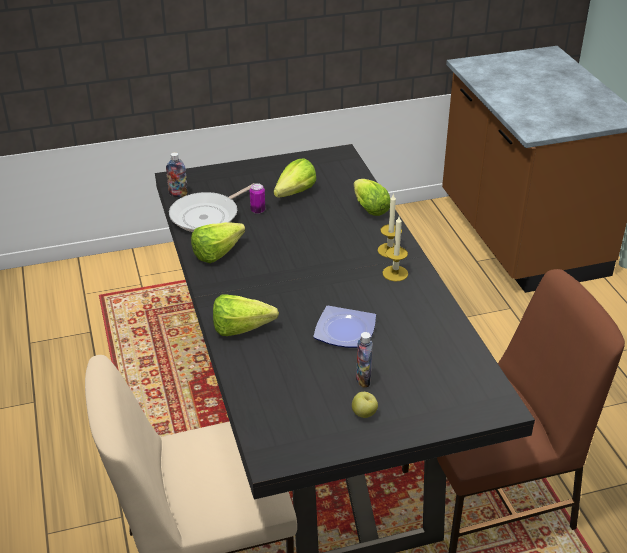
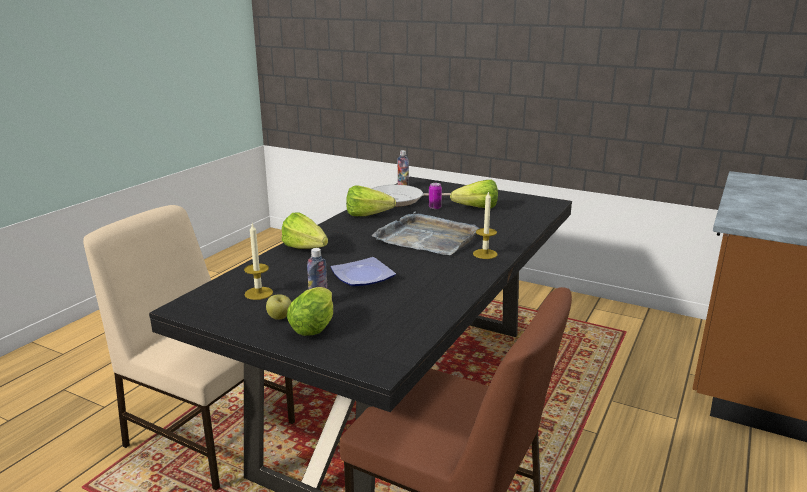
camera: 45 degrees right, 15 degrees down
lettuce [354,179,390,216] -> lettuce moved to [287,287,333,336]
candle [382,216,408,281] -> candle moved to [244,224,273,300]
none -> grey tray [372,212,480,255]

